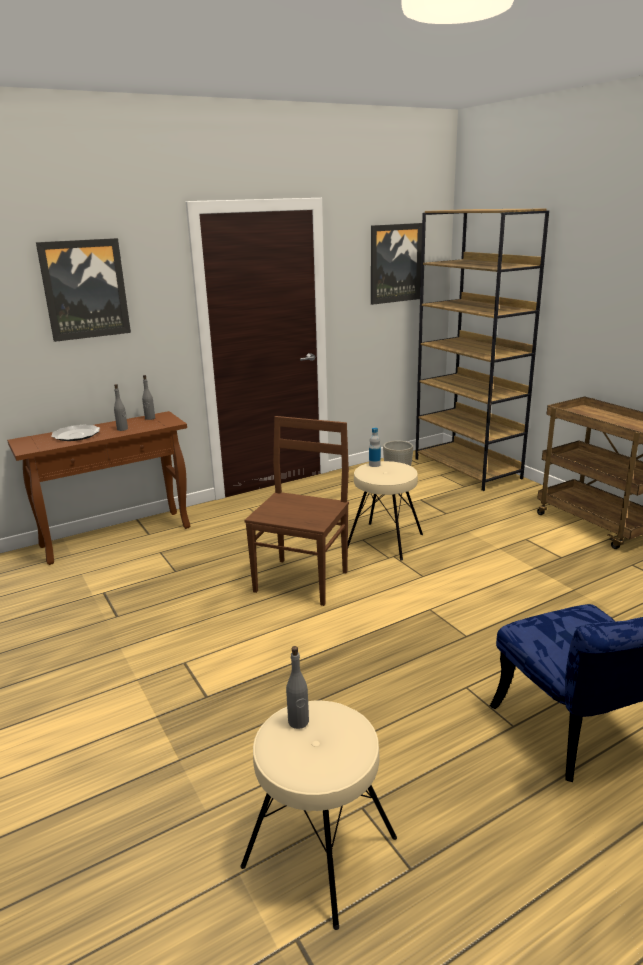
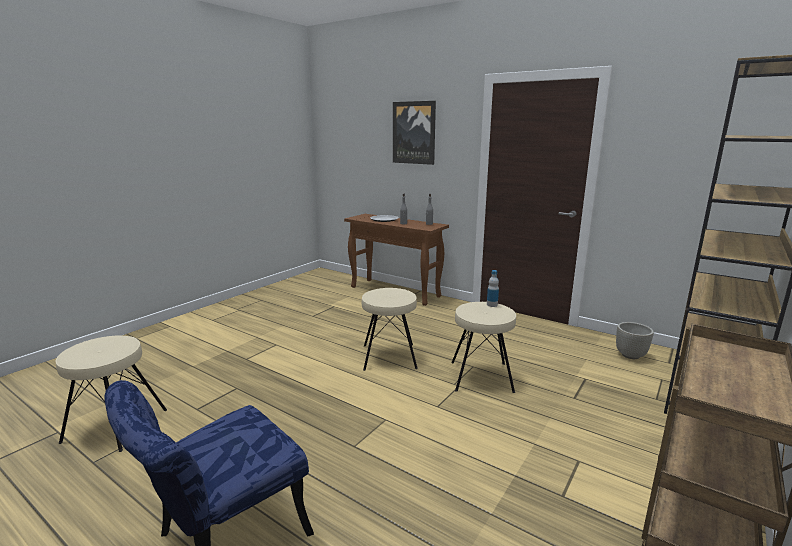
camera: 65 degrees right, 5 degrees down
brown chair [244,416,349,606] -> beige stool [362,288,418,371]
grey bottle [286,646,309,729] -> none
picture [371,223,422,305] -> none

